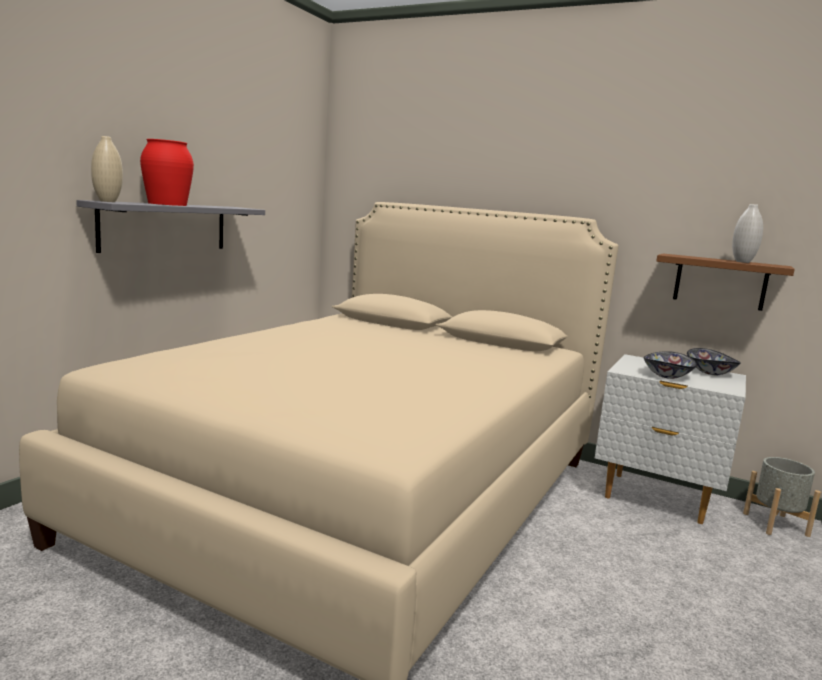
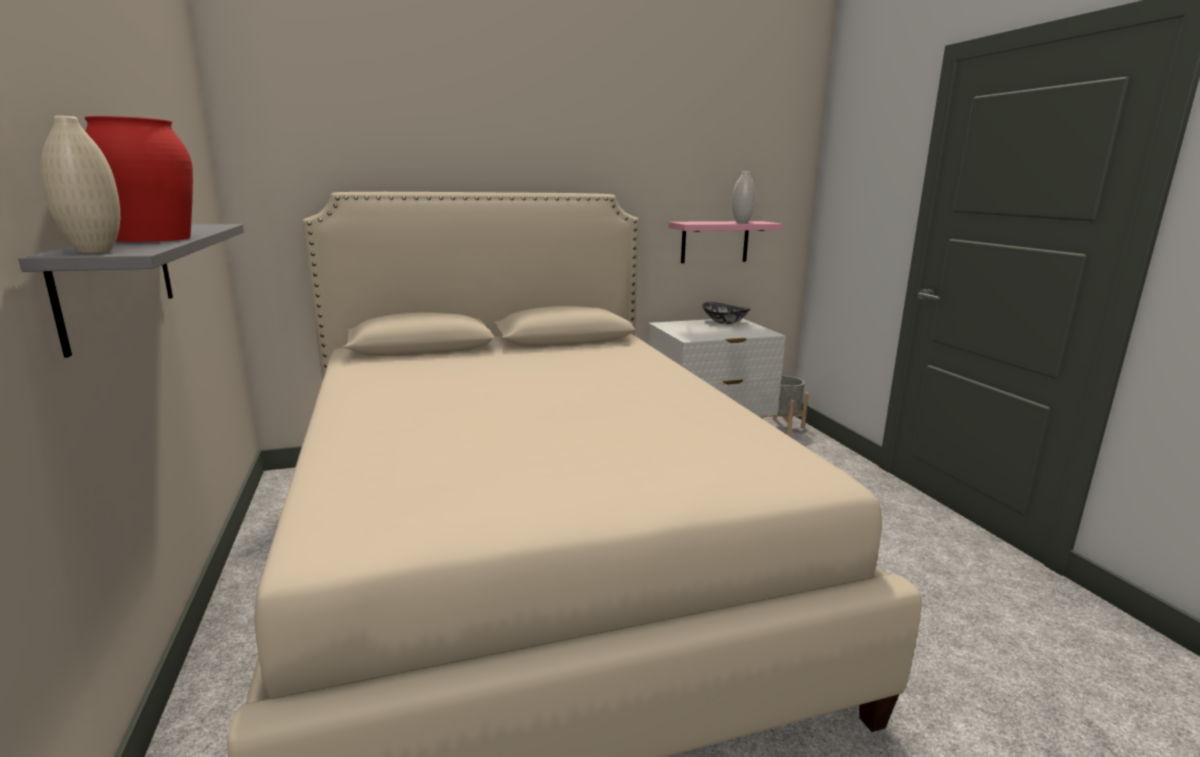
camera: 45 degrees left, 5 degrees up
bowl [643,351,697,379] -> none
brown shelf [656,253,795,311] -> pink shelf [669,221,783,263]

